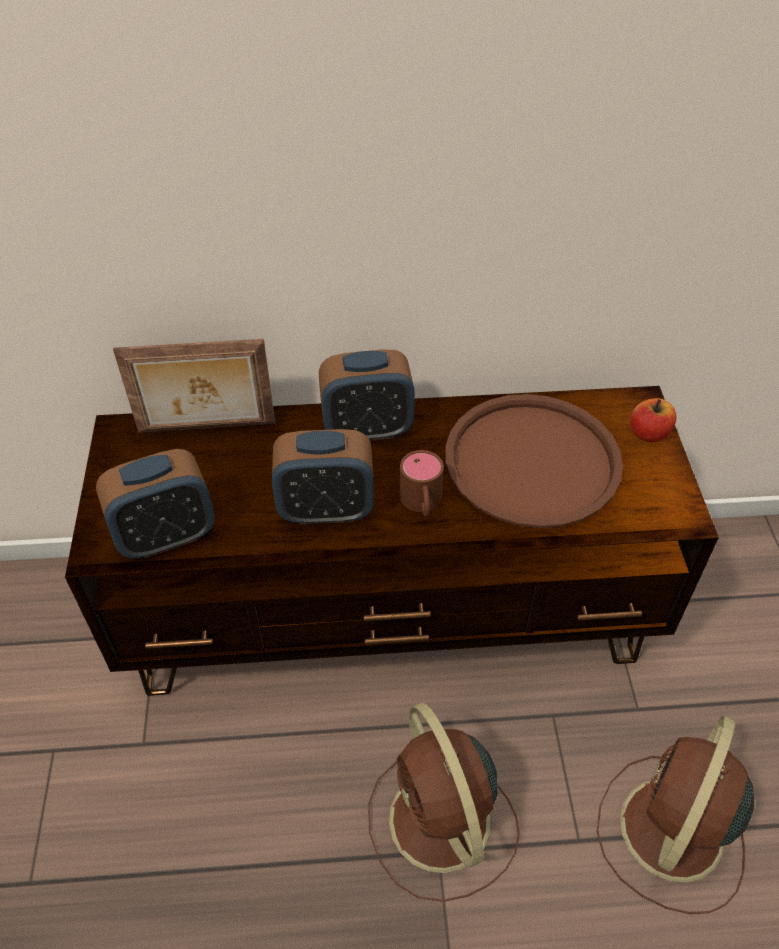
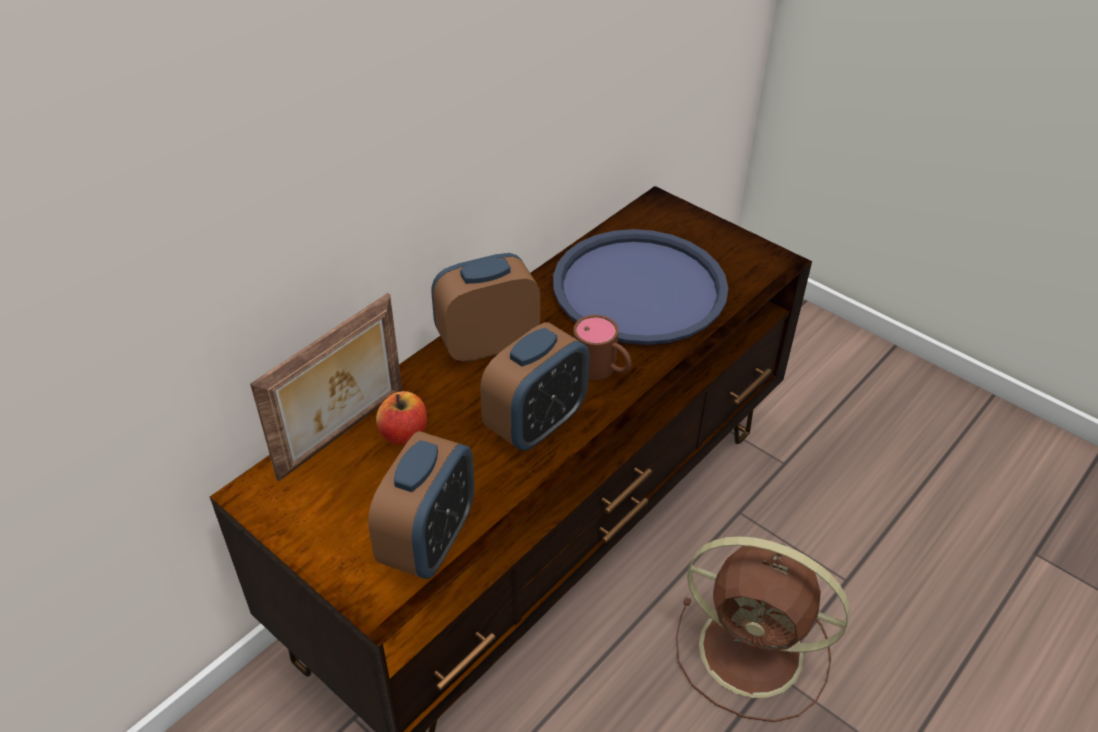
camera: 45 degrees left, 5 degrees down
alarm clock [319,349,415,441] -> alarm clock turned 150 degrees counterclockwise [431,253,540,362]
brown tray [445,394,623,528] -> blue tray [553,229,728,345]
brown fan [597,715,754,914] -> none
apple [630,398,676,442] -> apple moved to [376,391,427,445]

